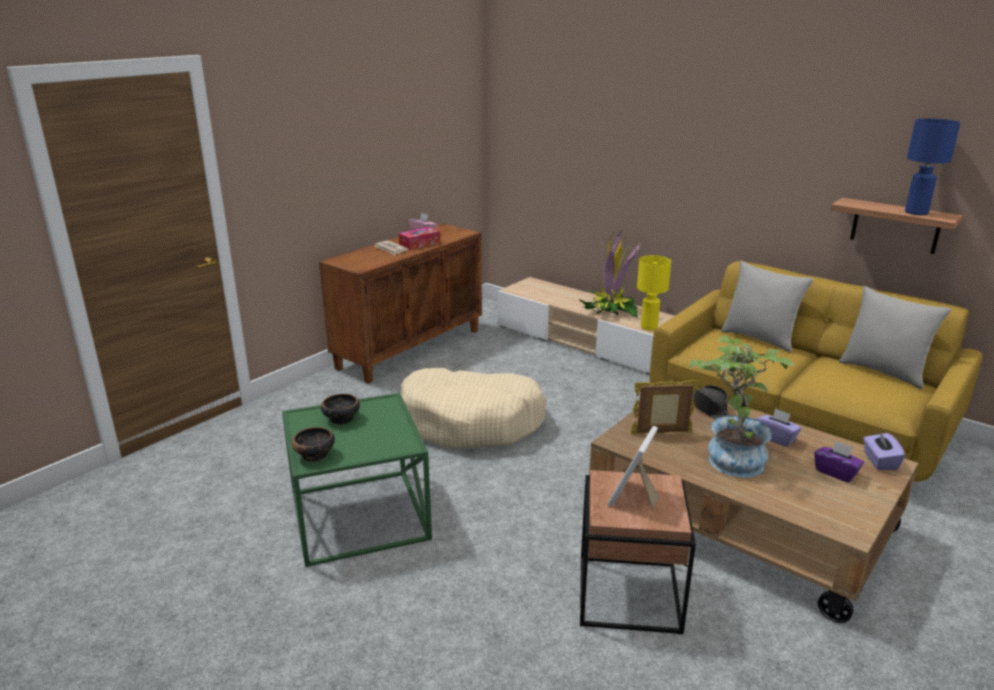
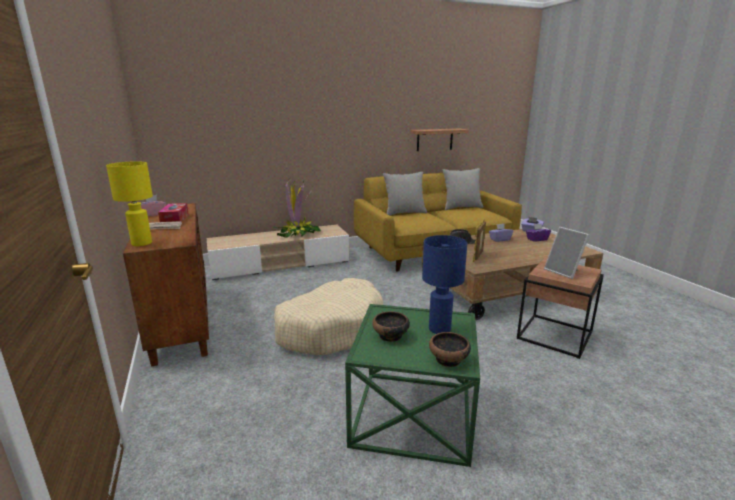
camera: 60 degrees left, 5 degrees down
yellow table lamp [637,255,671,331] -> yellow table lamp moved to [106,161,153,246]
potted plant [689,336,794,477] -> none
blue table lamp [905,118,960,215] -> blue table lamp moved to [422,235,467,334]

